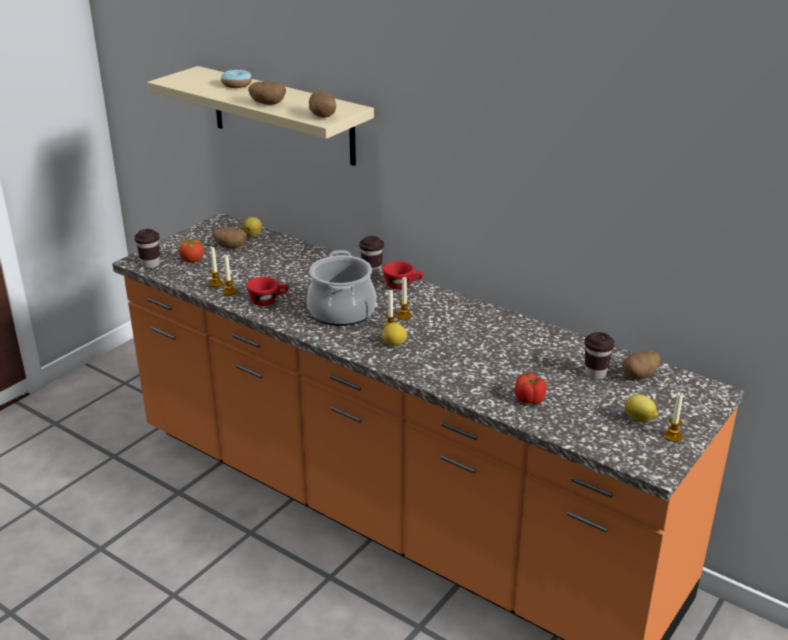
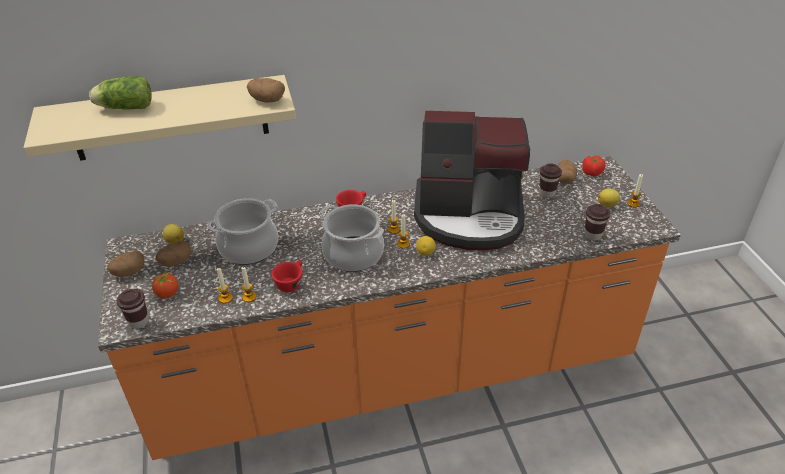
camera: 50 degrees left, 10 degrees up
donut [221,70,252,88] -> lettuce [89,76,152,110]
potato [248,81,286,105] -> potato moved to [107,251,144,277]
brown cup [359,236,384,276] -> brown cup moved to [585,204,610,240]
tomato [515,373,546,404] -> tomato moved to [582,156,606,176]
none -> cooking pot [207,198,278,265]
none -> coffee machine [414,111,530,250]

